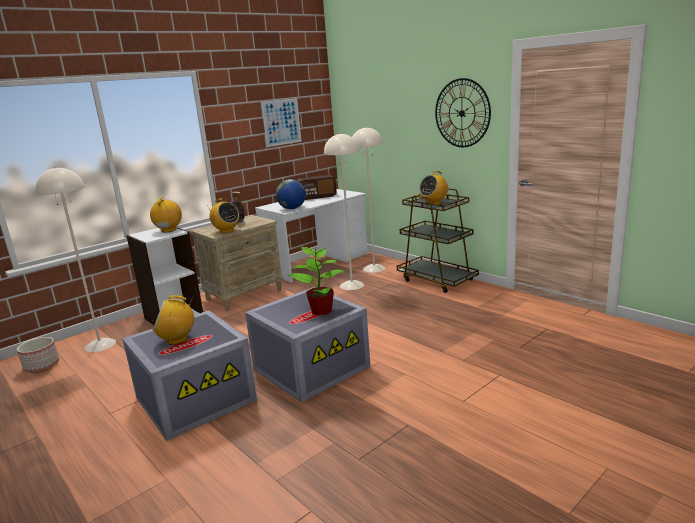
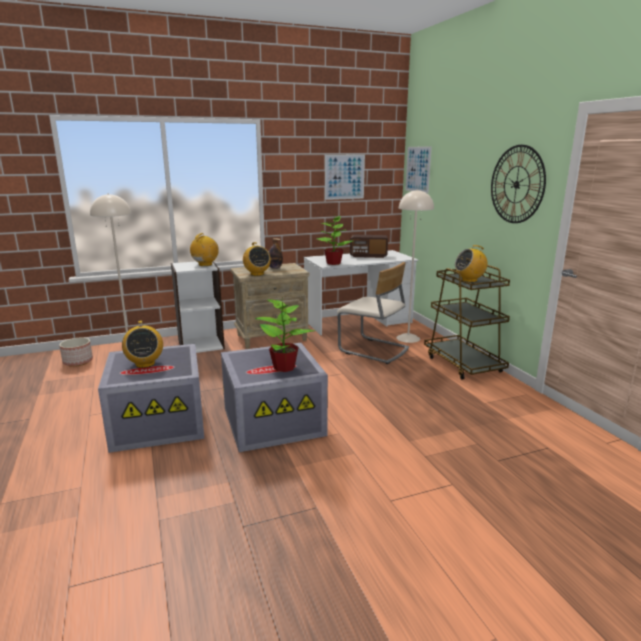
camera: 20 degrees right, 0 degrees up
radio [153,295,194,345] -> radio turned 120 degrees counterclockwise [122,320,163,368]
globe [276,179,306,209] -> potted plant [317,216,353,265]
beige floor lamp [324,133,364,290] -> beige chair [337,262,409,364]
none -> picture [405,146,432,194]

